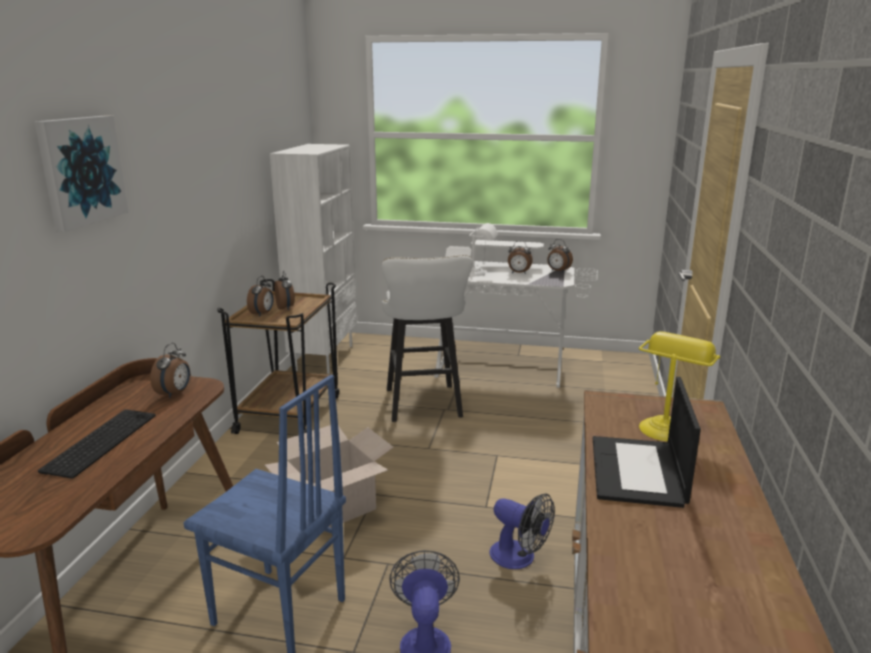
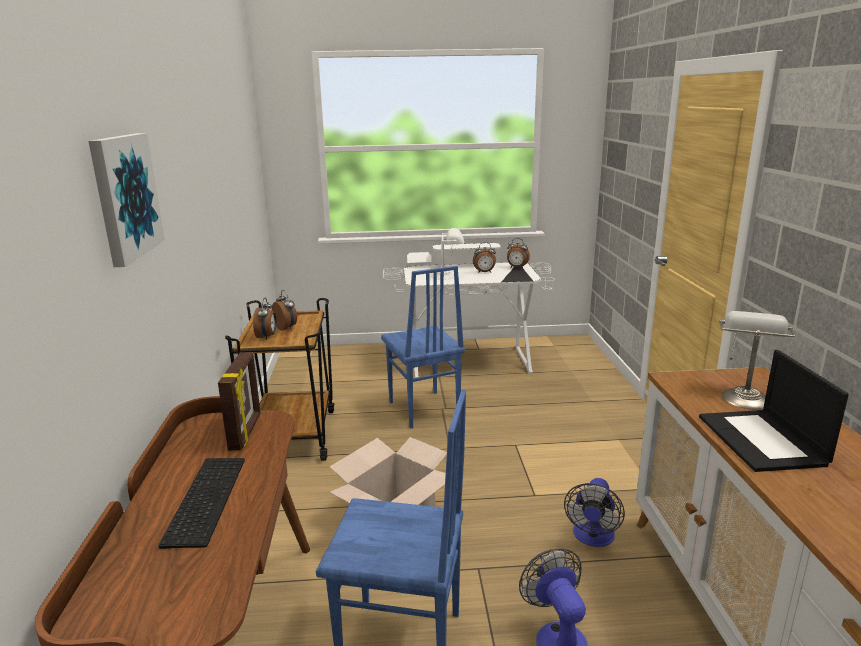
camera: 15 degrees left, 0 degrees up
alarm clock [150,343,190,398] -> picture frame [218,352,261,451]
white bookcase [270,144,357,374] -> none
white stool [381,255,473,422] -> blue chair [381,266,465,428]
fan [489,493,555,569] -> fan turned 90 degrees clockwise [564,478,625,547]
yellow table lamp [639,331,720,442] -> white table lamp [719,311,795,410]

